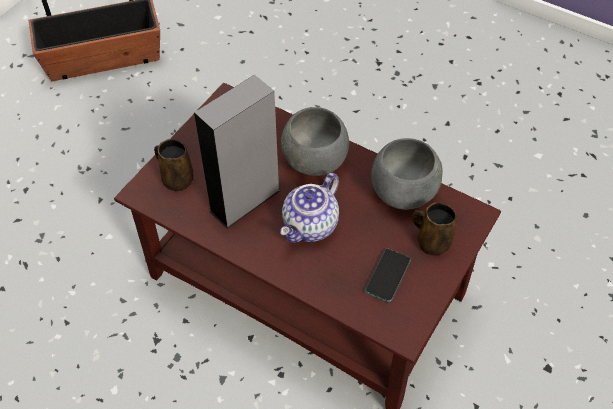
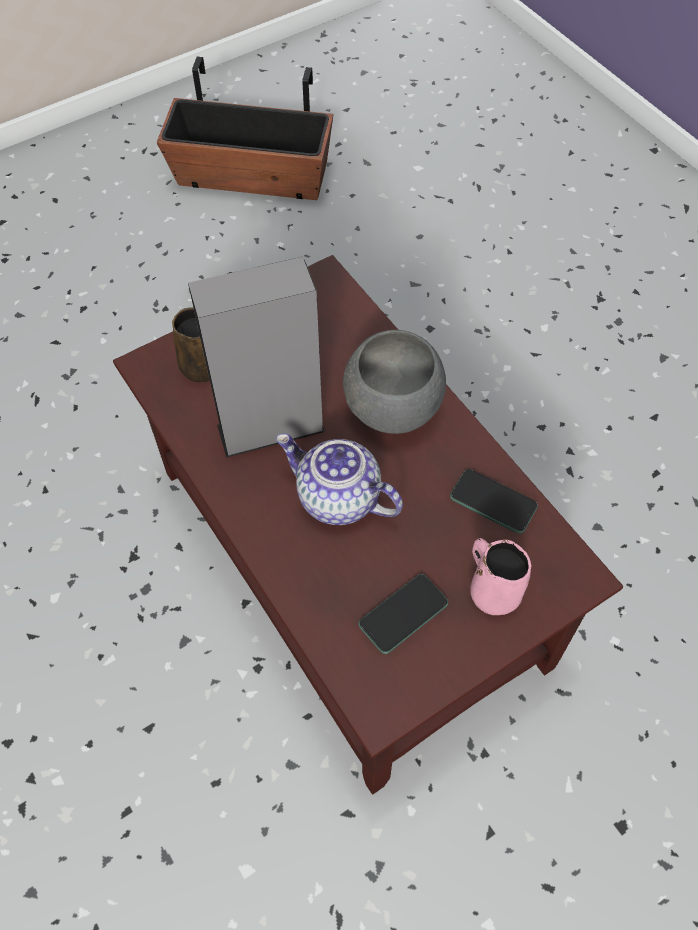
camera: 25 degrees right, 5 degrees up
teapot [280,173,339,243] -> teapot turned 60 degrees clockwise [276,434,403,525]
grey bowl [371,138,443,210] -> phone [450,469,538,534]
brown mug [412,202,457,256] -> pink mug [470,538,531,615]

